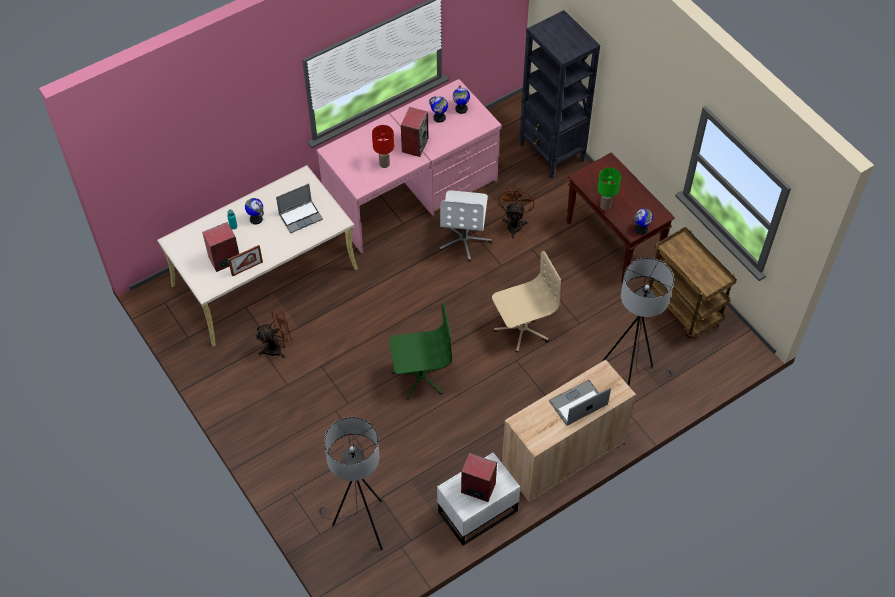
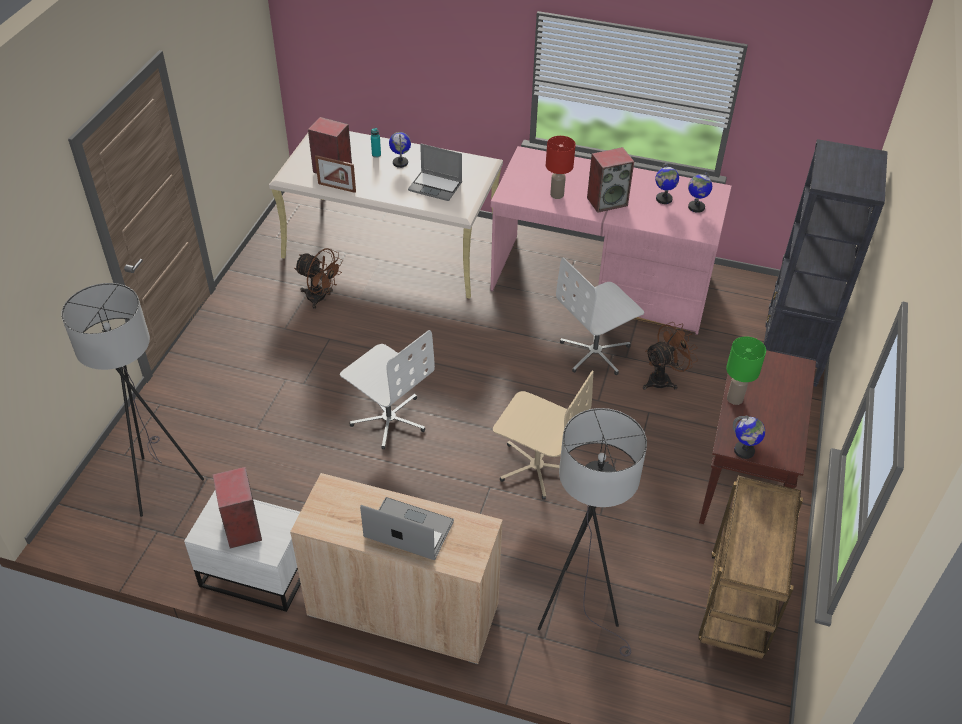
camera: 50 degrees right, 10 degrees down
green office chair [389,303,452,400] -> white office chair [340,330,435,449]

